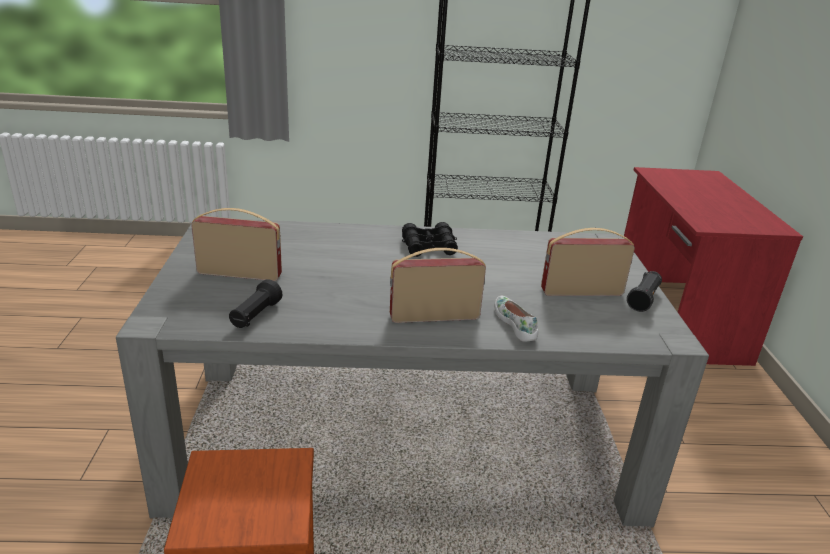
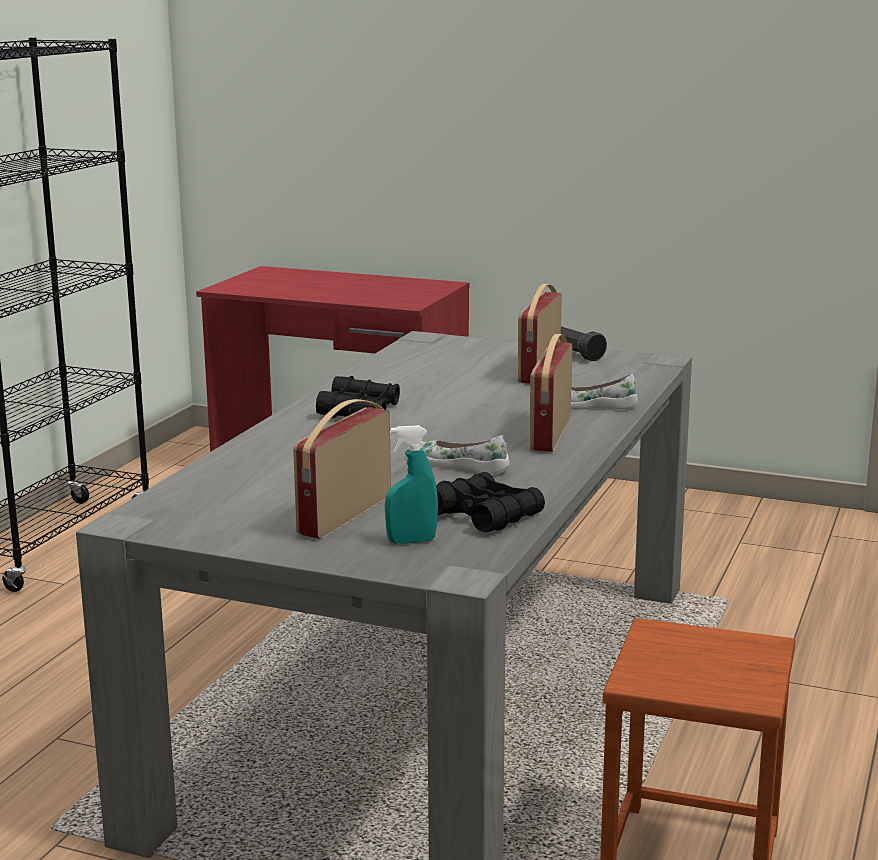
camera: 65 degrees left, 10 degrees down
black flashlight [229,279,282,328] -> black binoculars [436,472,545,532]
none -> turquoise spray bottle [385,425,438,544]
none -> white shoe [420,435,510,474]

